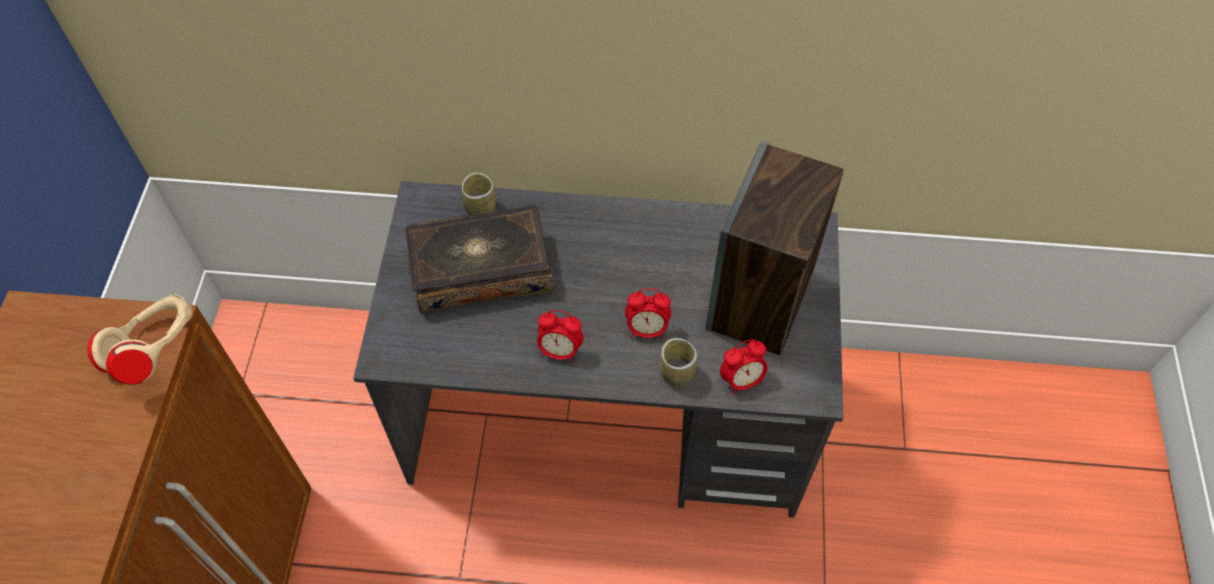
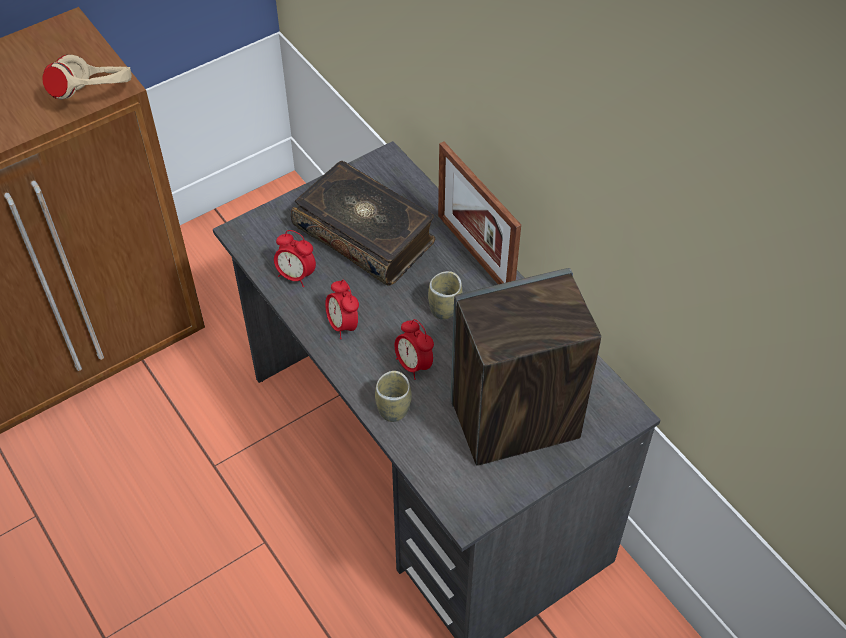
camera: 50 degrees right, 5 degrees down
cup [462,173,496,216] -> cup moved to [428,271,462,320]
alarm clock [720,339,767,395] -> alarm clock moved to [274,230,316,287]
none -> picture frame [438,142,521,284]

